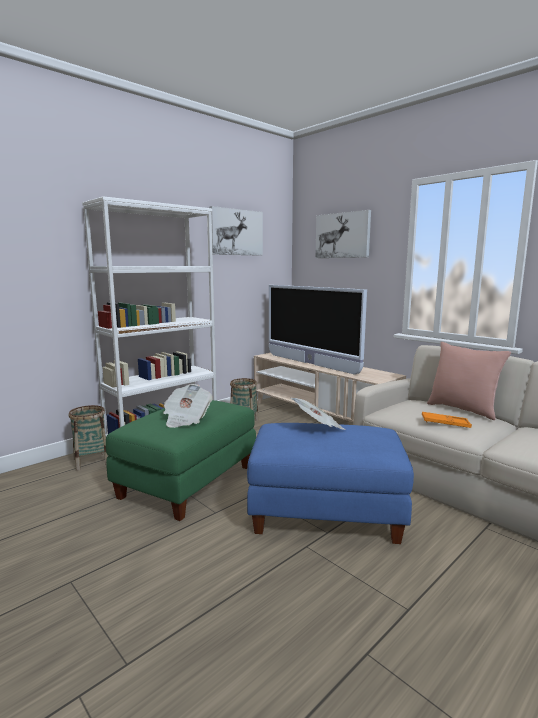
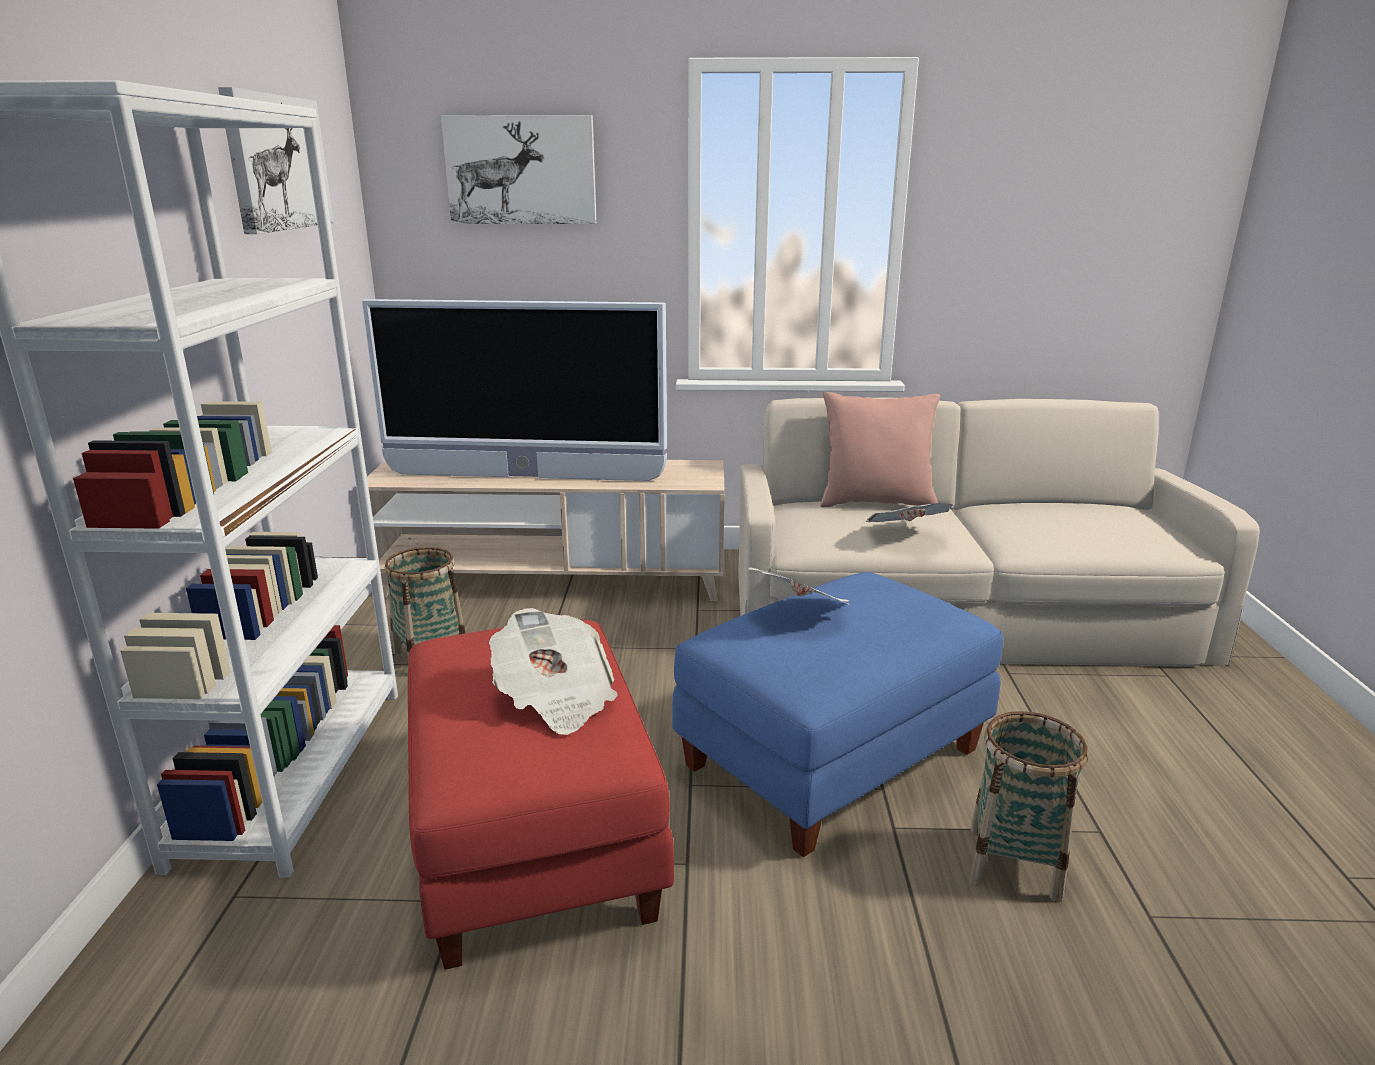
camera: 45 degrees left, 10 degrees up
basket [68,405,108,471] -> basket moved to [969,711,1088,902]
green ottoman [106,400,256,521] -> red ottoman [408,620,674,970]
orange tray [422,412,472,428] -> newspaper [866,503,953,522]

